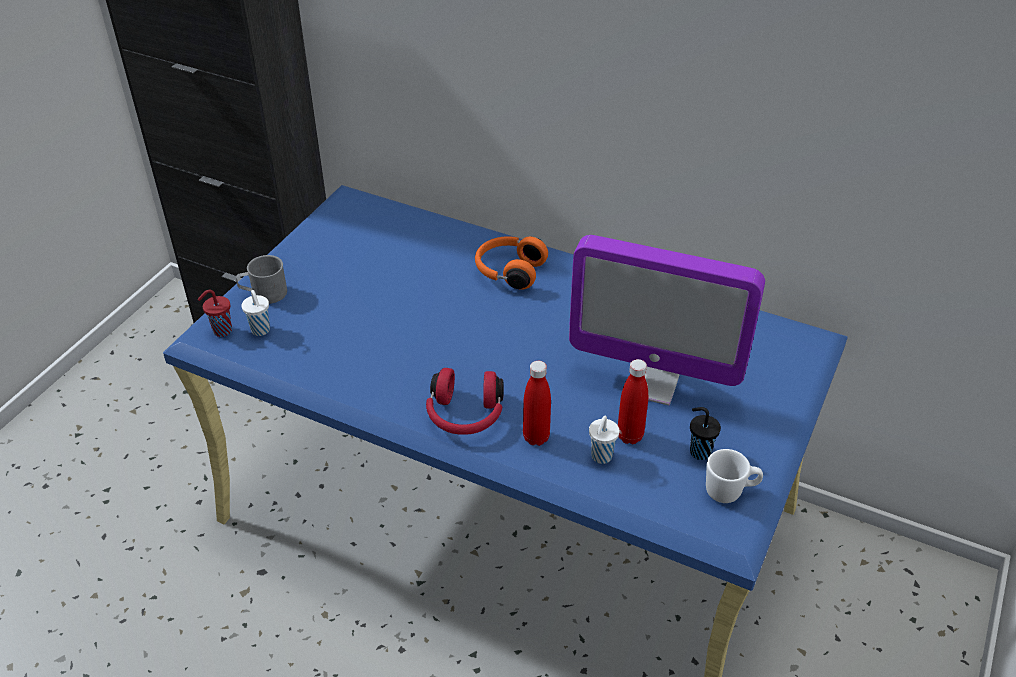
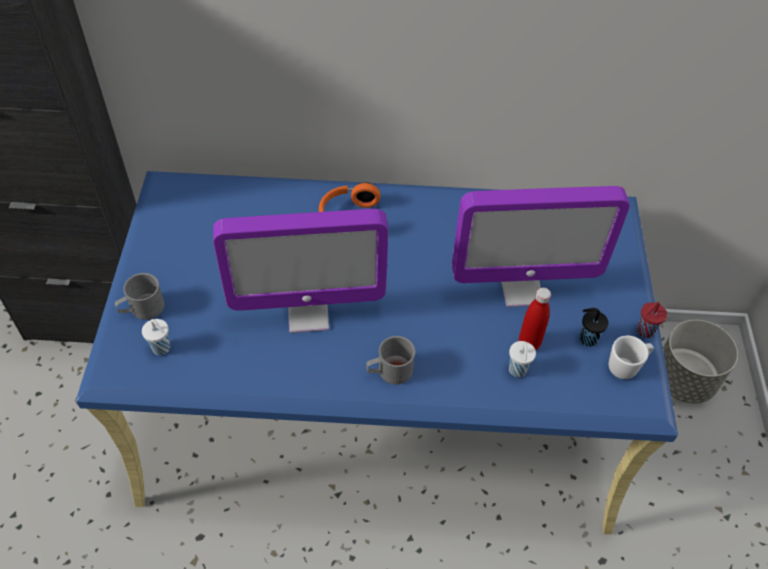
camera: 25 degrees left, 10 degrees up
red cup [198,290,232,337] -> red cup moved to [637,302,667,338]
red headphones [426,368,504,435] -> grey mug [366,336,415,384]
red bottle [523,361,551,446] -> none
none -> monitor [213,209,388,333]
none -> grey planter [663,320,738,403]

